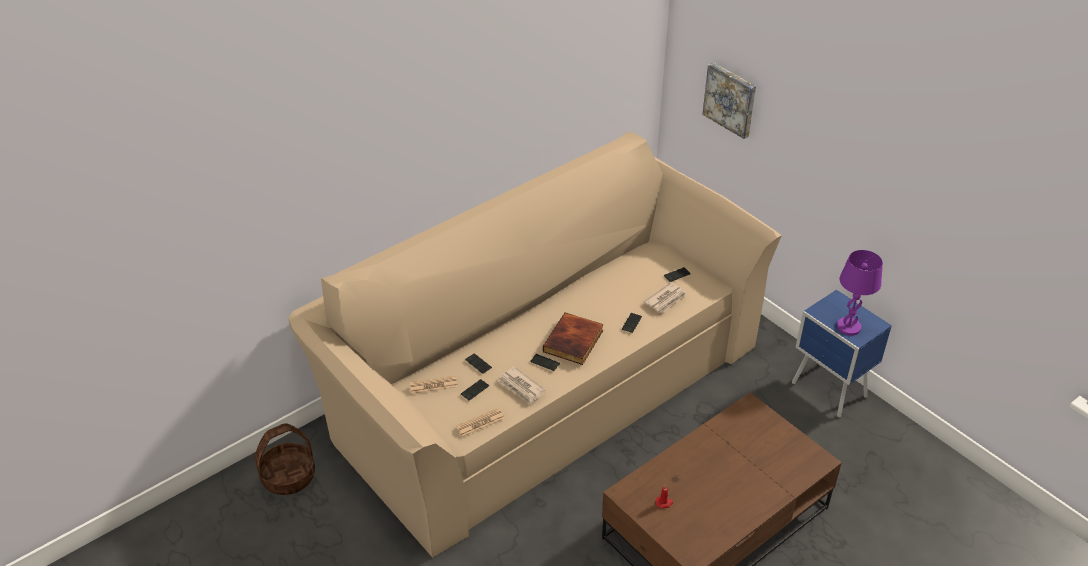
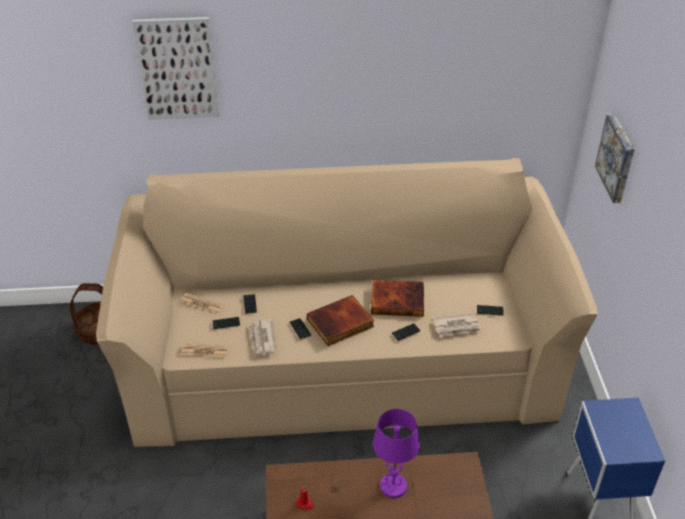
camera: 35 degrees right, 0 degrees up
purple table lamp [837,250,883,336] -> purple table lamp moved to [373,409,420,498]
none -> picture [132,17,219,120]
none -> book [371,280,424,317]

